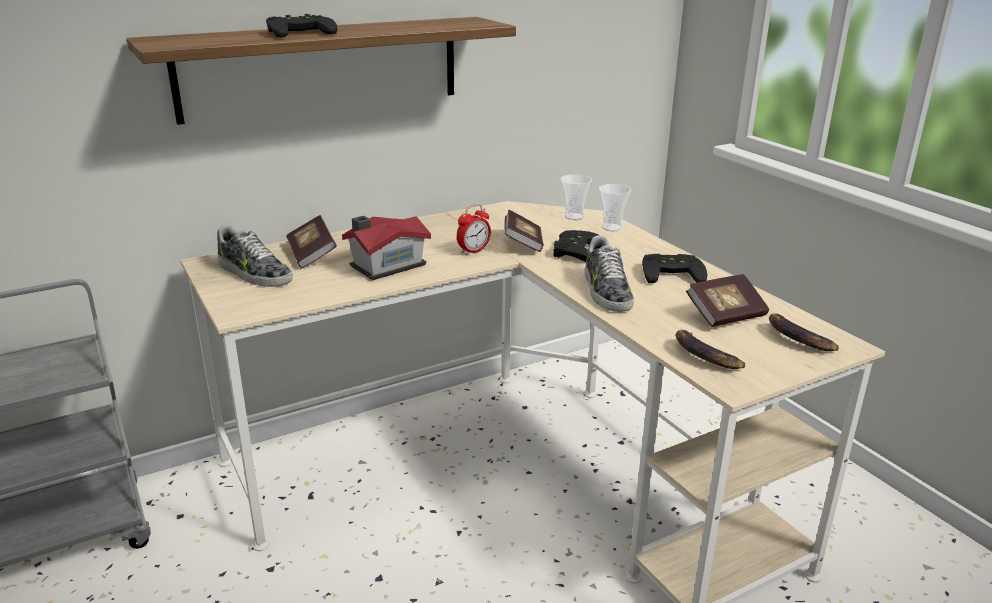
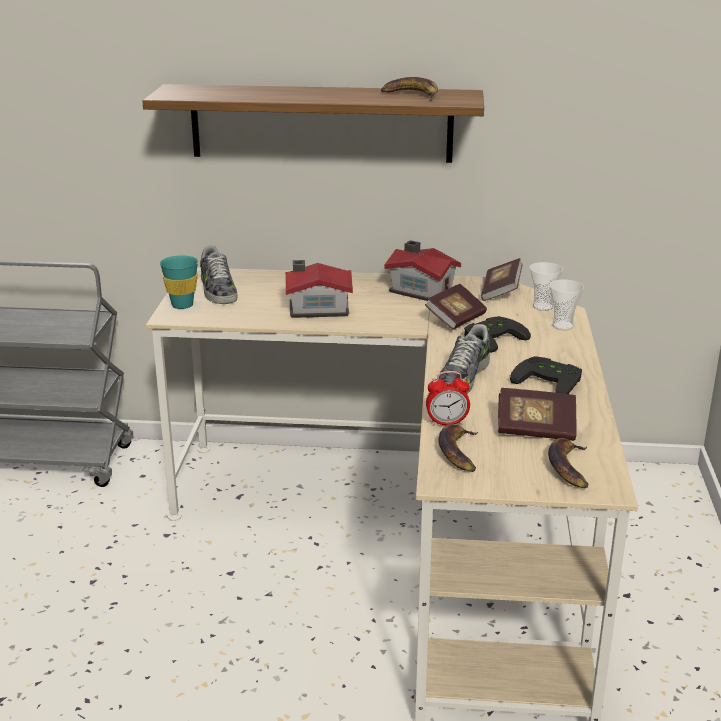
camera: 35 degrees right, 0 degrees up
black game controller [266,14,338,38] -> none
book [286,215,337,268] -> book moved to [481,258,523,301]
alarm clock [457,204,491,255] -> alarm clock moved to [426,371,470,426]
none -> turquoise cup [160,255,198,309]
none -> banana [381,77,438,101]
none -> toy house [384,240,461,301]

